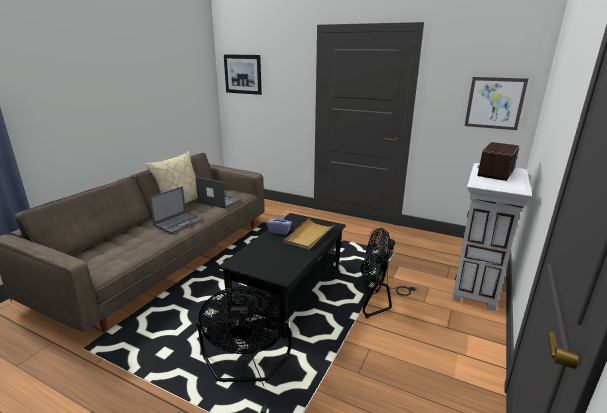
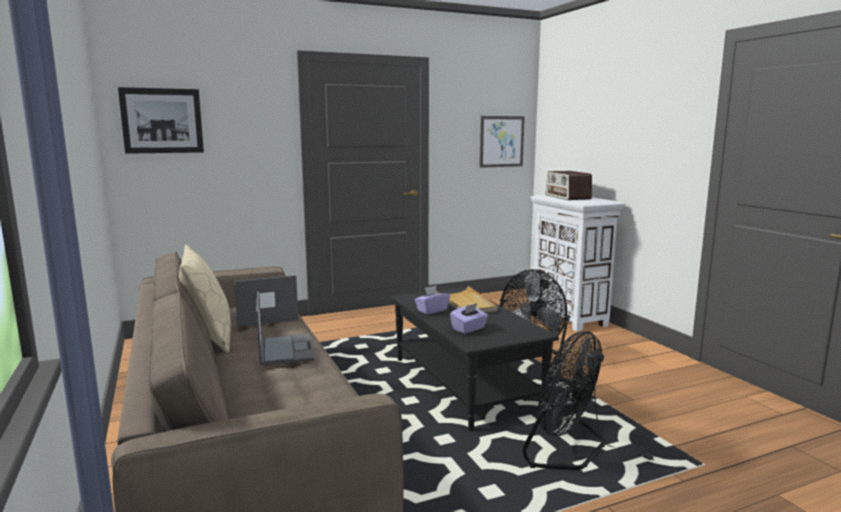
camera: 50 degrees left, 10 degrees down
none -> purple tissue box [450,303,488,334]

